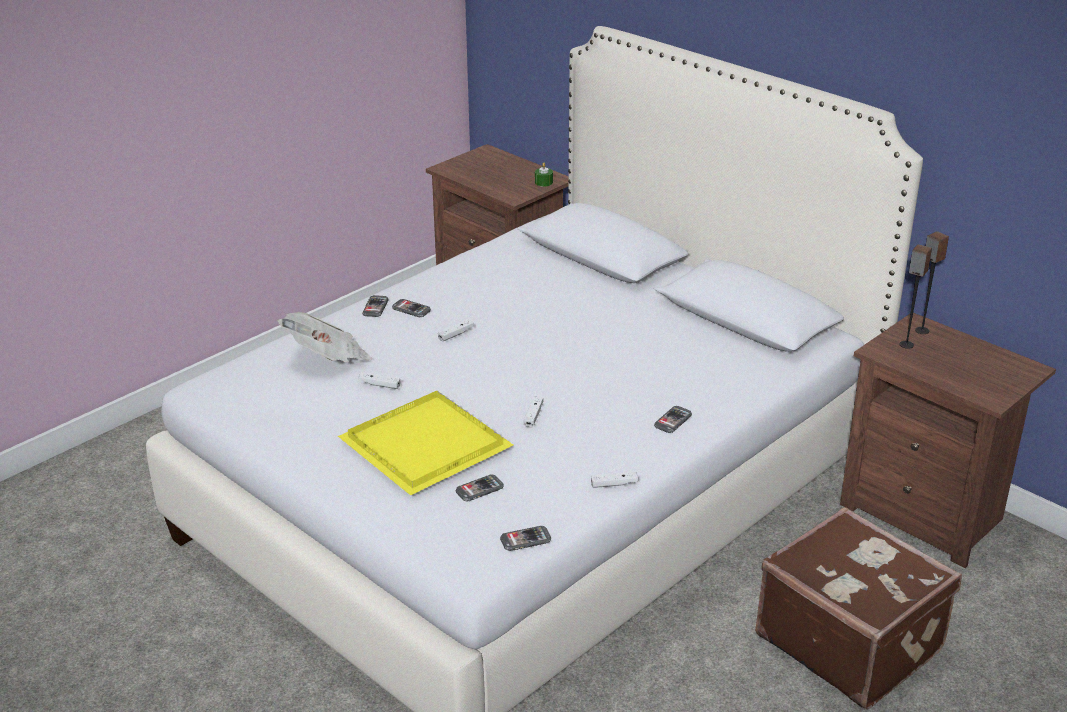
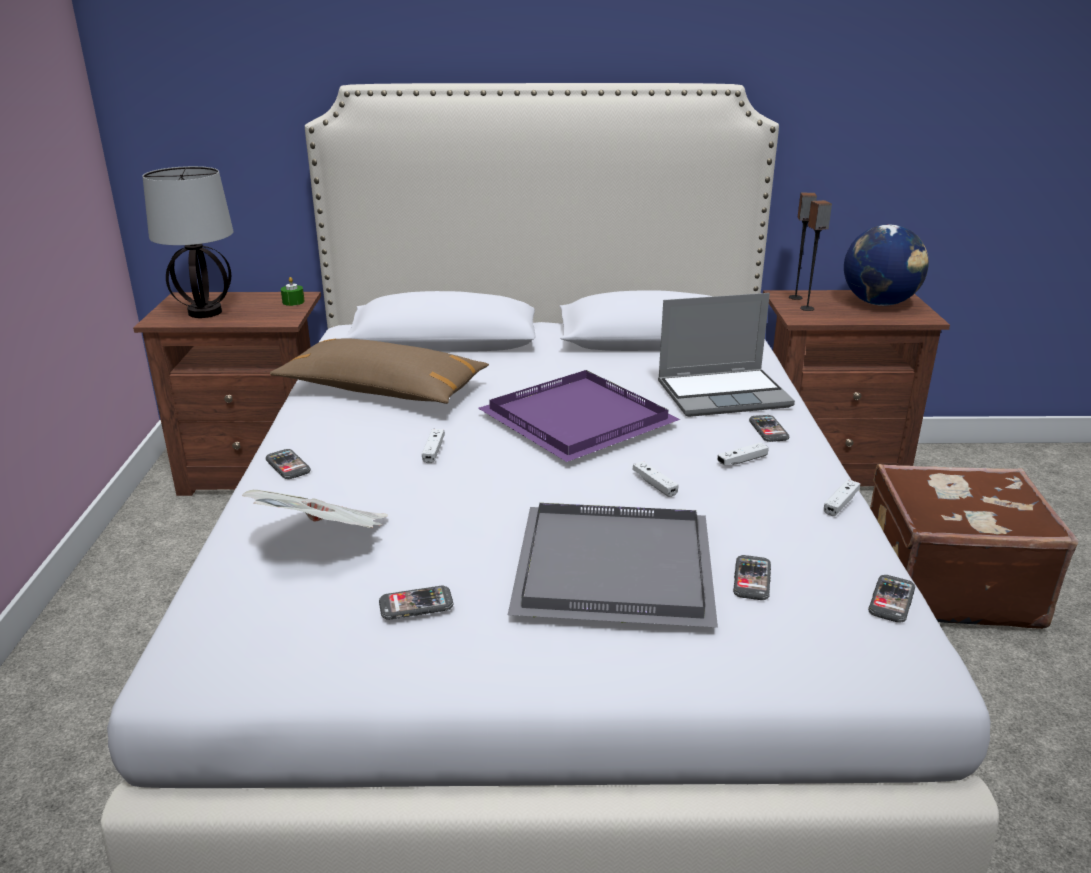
camera: 45 degrees left, 5 degrees down
yellow tray [338,391,514,495] -> grey tray [508,503,718,628]
white game controller [358,372,400,389] -> white game controller moved to [717,442,769,465]
phone [392,299,431,317] -> phone moved to [379,585,454,620]
none -> table lamp [142,166,233,318]
none -> brown pillow [270,338,489,404]
none -> purple tray [478,370,681,462]
none -> laptop [658,293,795,417]
none -> globe [844,225,929,306]

